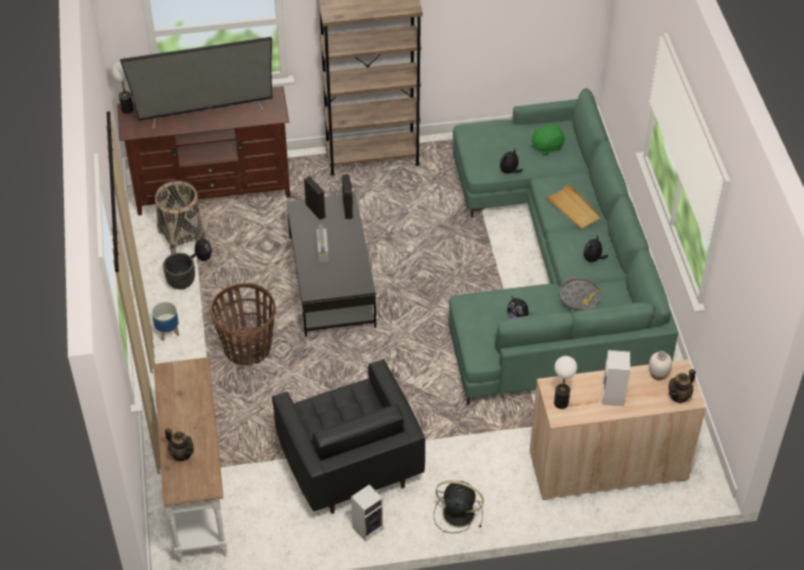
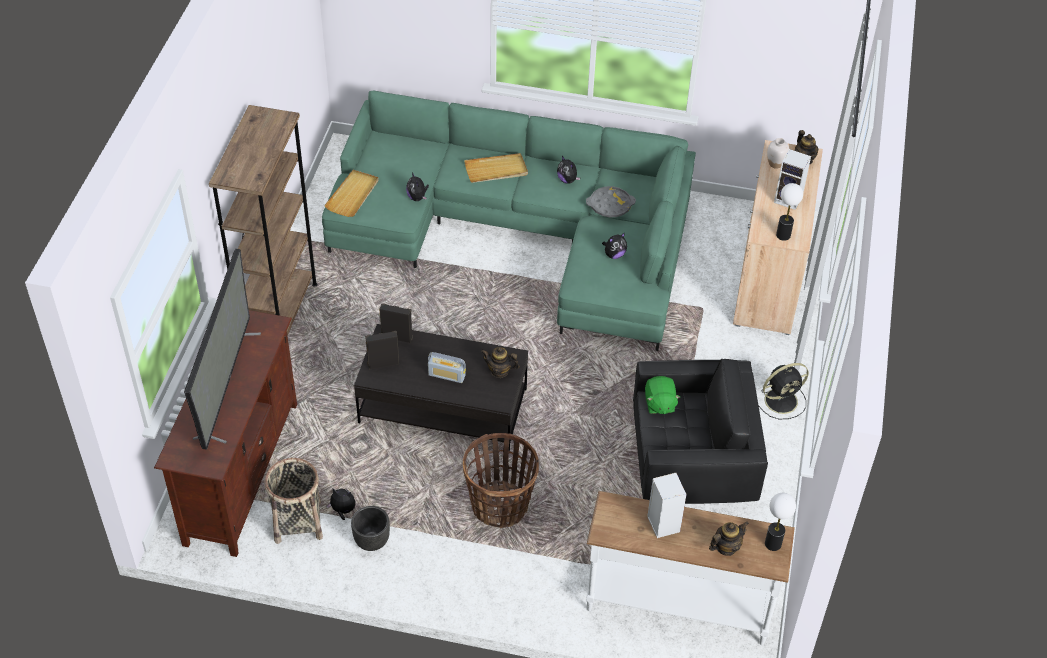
camera: 70 degrees left, 0 degrees up
table lamp [111,62,134,114] -> table lamp moved to [765,493,796,551]
planter [152,302,179,341] -> none
speaker [351,484,383,542] -> speaker moved to [647,473,687,538]
black fan [434,480,484,533] -> black fan turned 150 degrees counterclockwise [758,363,809,419]
green plush toy [532,124,565,156] -> green plush toy moved to [645,376,680,414]
none -> beige tray [324,170,379,217]
none -> teapot [481,347,520,378]

